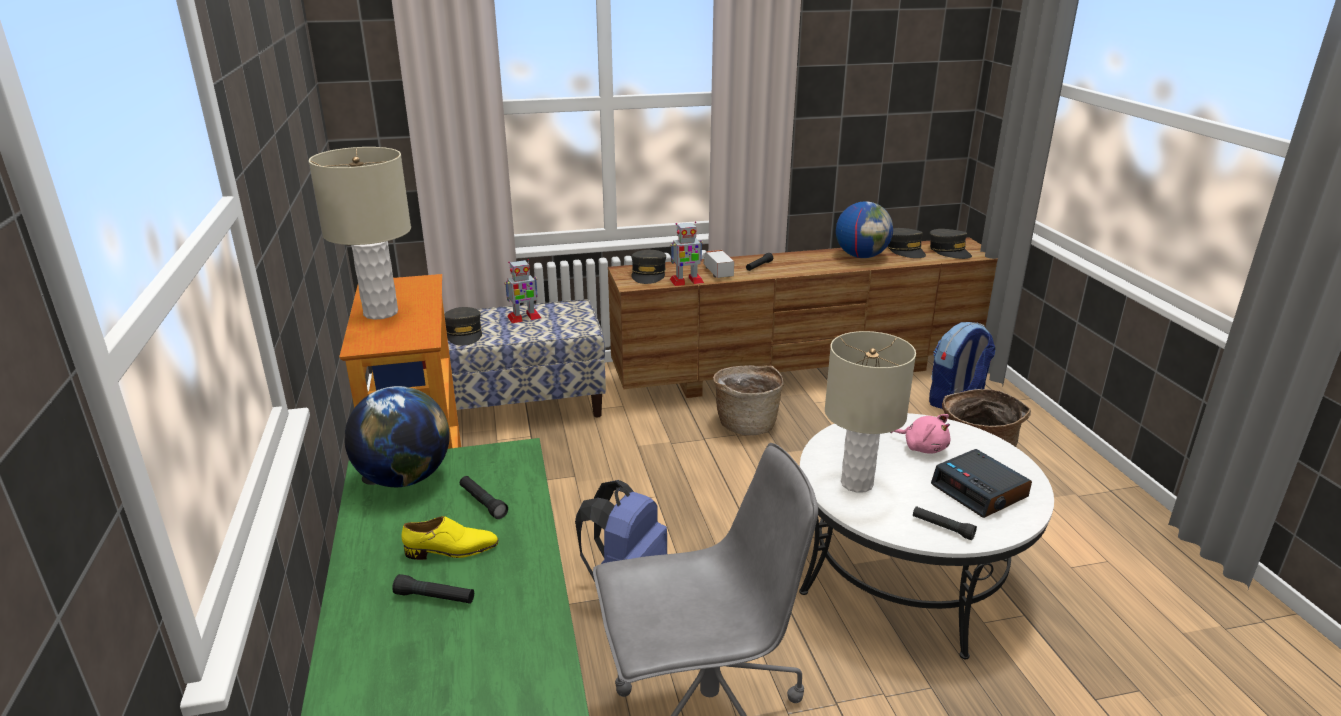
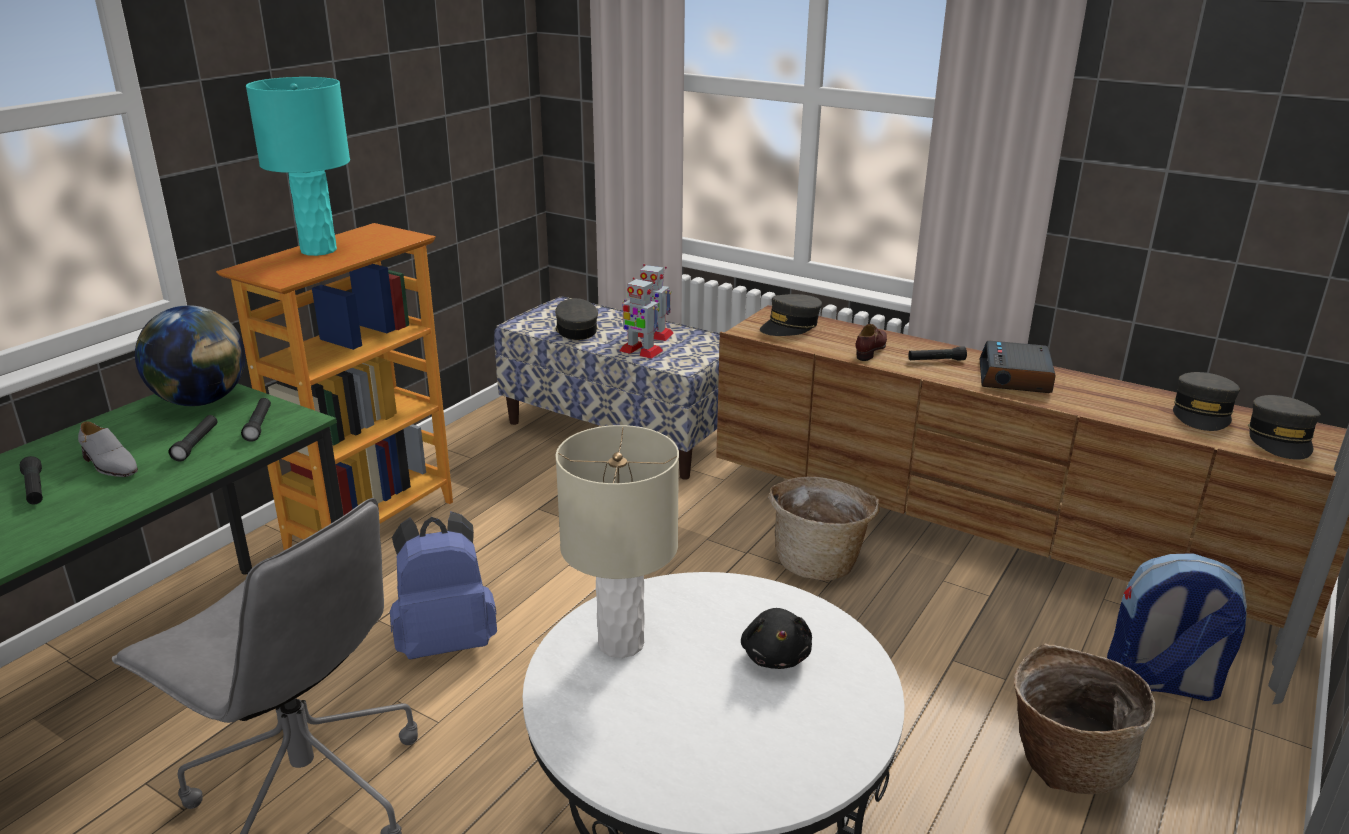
camera: 45 degrees right, 0 degrees up
beige table lamp [309,147,411,320] -> turquoise table lamp [246,77,350,256]
yellow shoe [402,516,498,560] -> grey shoe [78,421,138,477]
grey cap [444,307,482,346] -> grey cap turned 135 degrees clockwise [555,298,598,340]
toy robot [670,222,704,286] -> toy robot moved to [619,277,663,359]
toy truck [703,250,734,278] -> brown shoe [855,324,887,361]
globe [836,201,893,258] -> none
pink plush toy [890,414,950,454] -> black plush toy [741,608,812,669]
black flashlight [913,506,977,540] -> black flashlight moved to [241,398,271,442]
alarm clock [931,449,1032,518] -> alarm clock moved to [979,340,1056,393]

